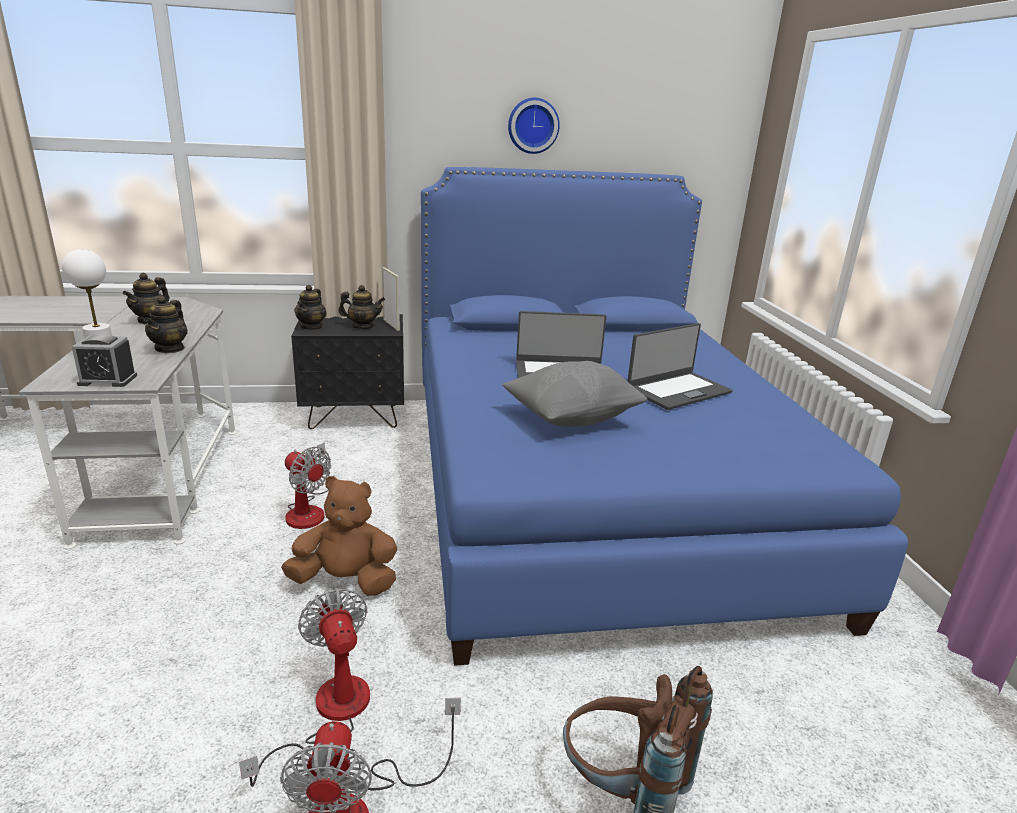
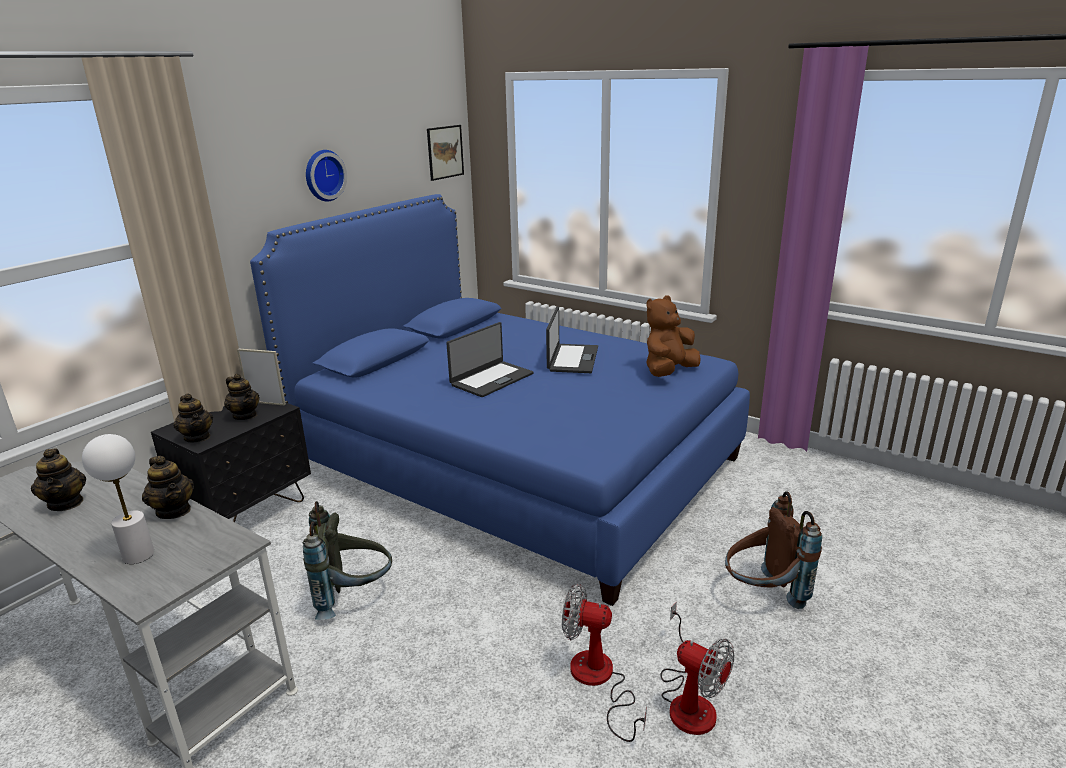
camera: 45 degrees left, 0 degrees up
alarm clock [72,334,137,387] -> none
brown plush toy [281,476,398,596] -> brown plush toy moved to [646,295,700,377]
fan [285,442,331,529] -> grey backpack [303,501,392,620]
teapot [338,285,385,329] -> teapot turned 90 degrees clockwise [224,374,260,420]
grey pillow [502,361,647,427] -> none
none -> picture [427,125,464,181]

